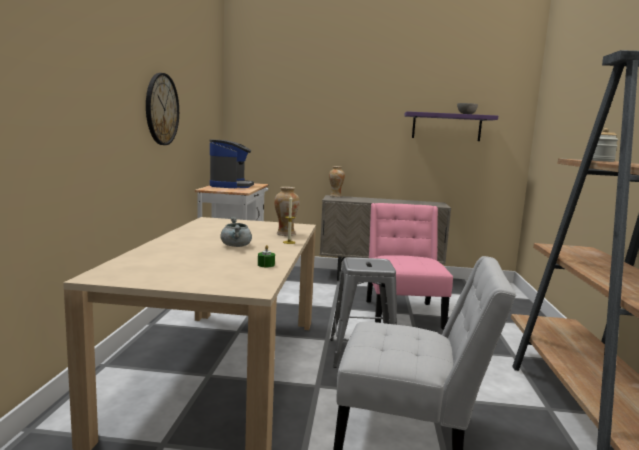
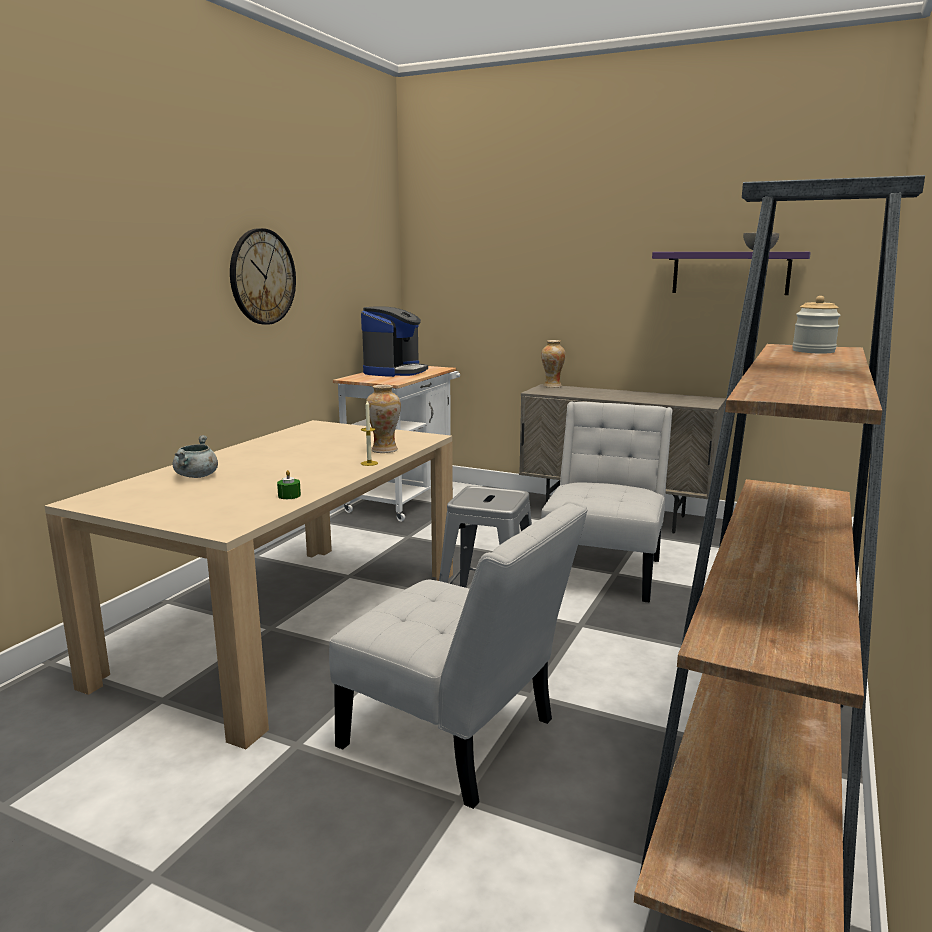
camera: 20 degrees right, 5 degrees up
grey cooking pot [220,217,252,247] -> grey cooking pot moved to [173,435,218,478]
pink chair [366,203,453,330] -> white chair [541,402,672,603]

